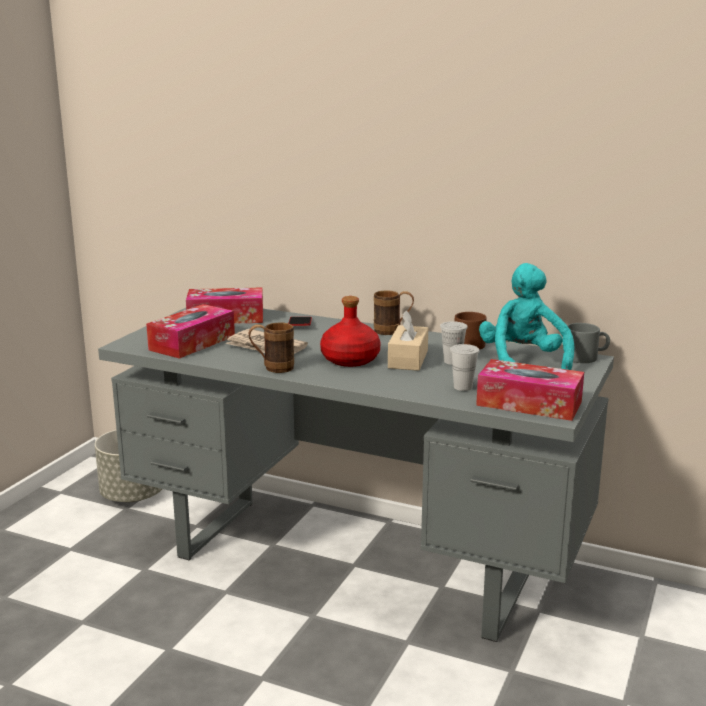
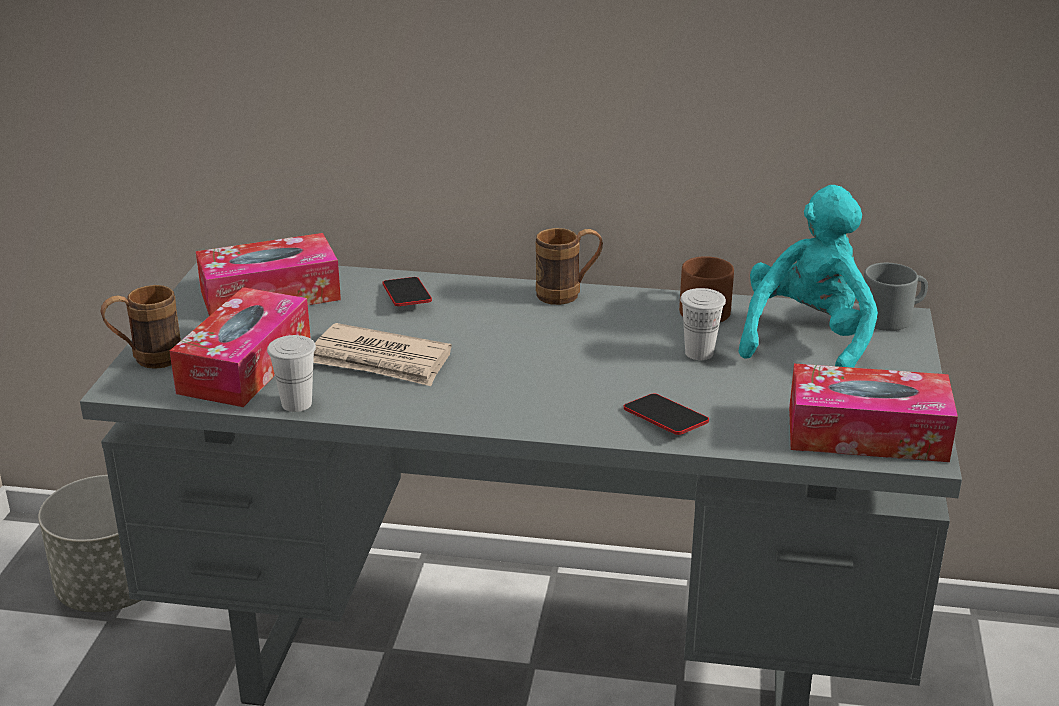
camera: 15 degrees left, 10 degrees up
brown mug [249,323,294,373] -> brown mug moved to [101,285,181,369]
red bottle [320,296,380,367] -> none
beige tissue box [388,310,428,371] -> none
white cup [450,344,480,391] -> white cup moved to [267,335,316,412]
turquoise plush toy [479,263,575,370] -> turquoise plush toy turned 45 degrees clockwise [738,185,878,368]
none -> phone [624,394,709,435]

